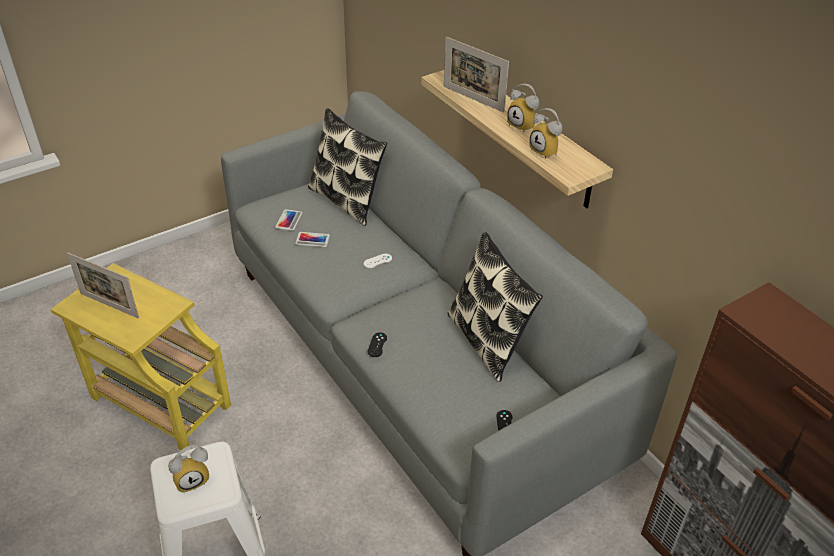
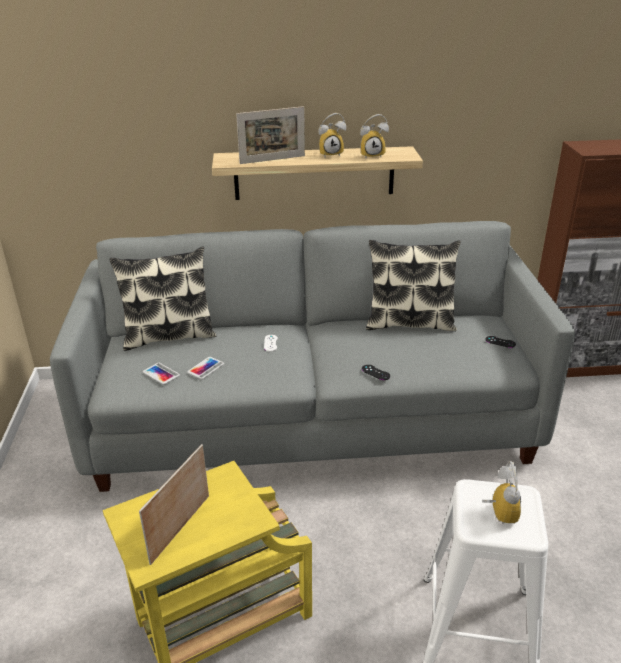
camera: 60 degrees left, 10 degrees down
picture frame [67,253,139,319] -> picture frame turned 150 degrees clockwise [139,444,209,565]

